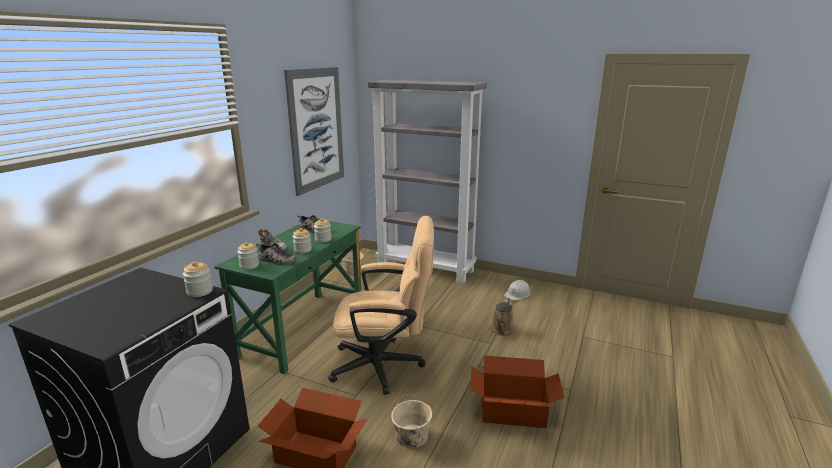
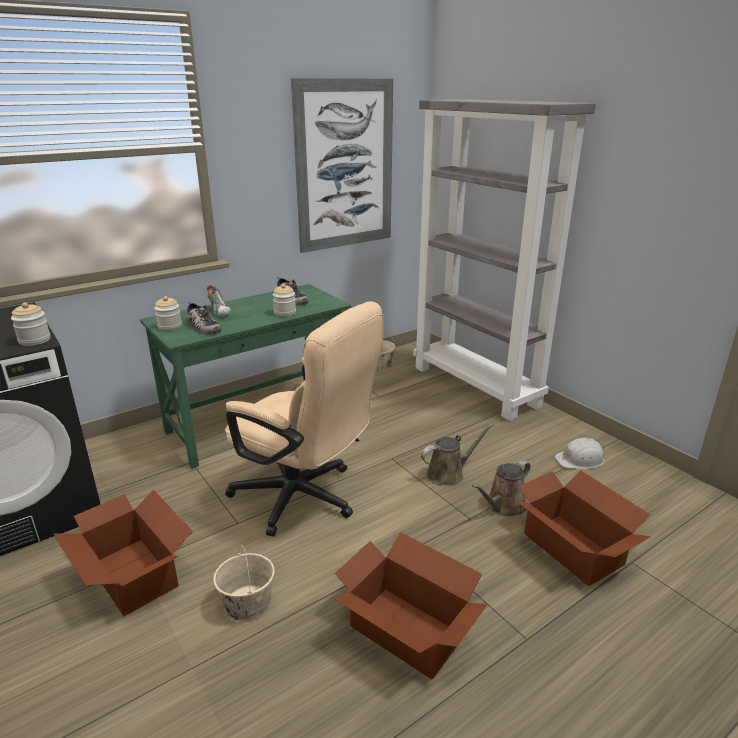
camera: 30 degrees right, 5 degrees up
jar [293,228,312,253] -> none
none -> brown watering can [421,424,494,486]
none -> cardboard box [515,470,651,586]

